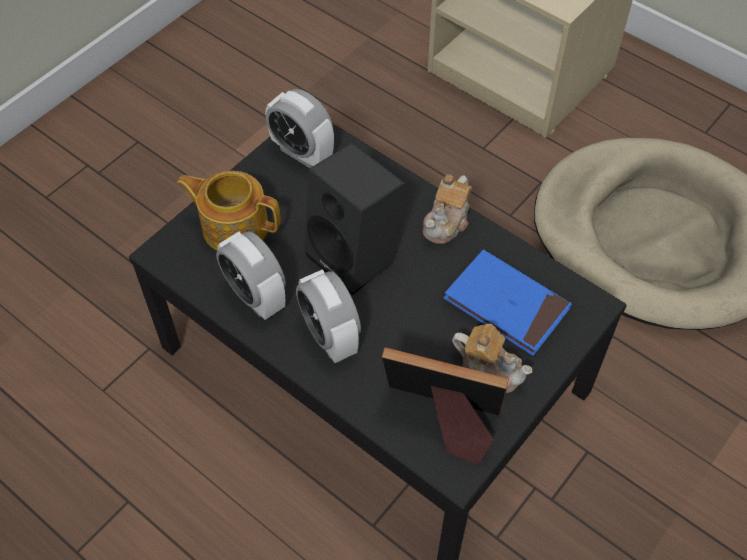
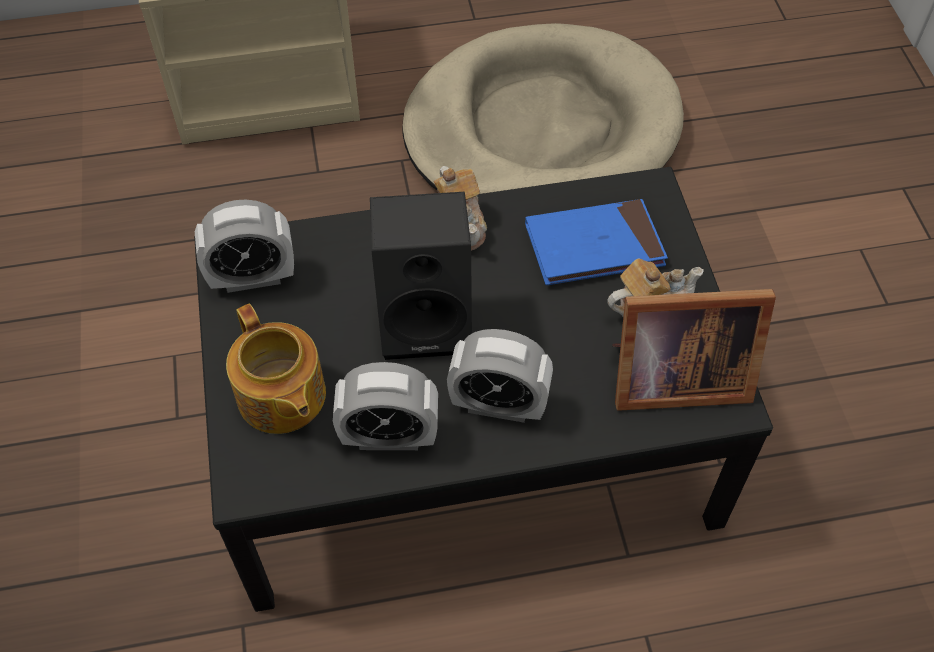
camera: 50 degrees left, 0 degrees up
teapot [177,171,281,250] -> teapot turned 90 degrees counterclockwise [226,304,326,434]
picture frame [382,347,509,465] -> picture frame turned 150 degrees counterclockwise [612,289,776,411]

